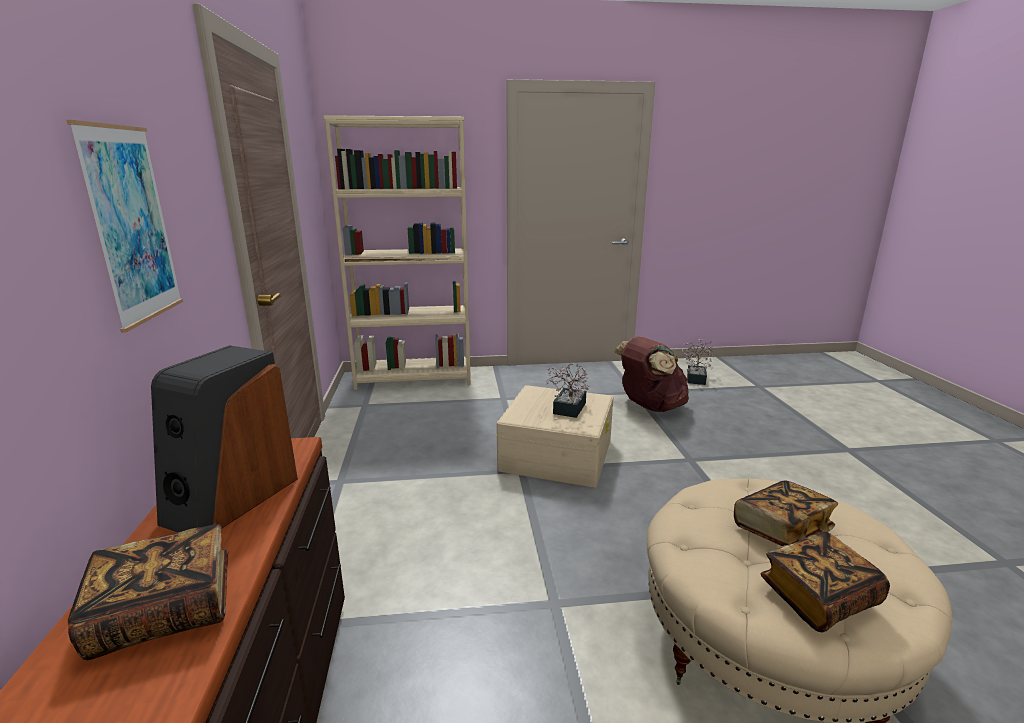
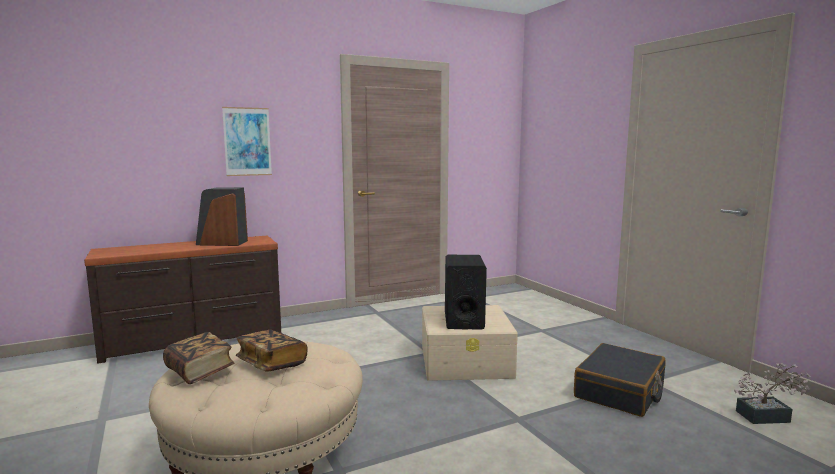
camera: 70 degrees right, 10 degrees down
book [68,524,228,660] -> none
beige bookcase [323,115,471,390] -> none
potted plant [546,364,590,418] -> black speaker [445,255,487,329]
brown backpack [613,337,689,412] -> black suitcase [574,343,665,417]

